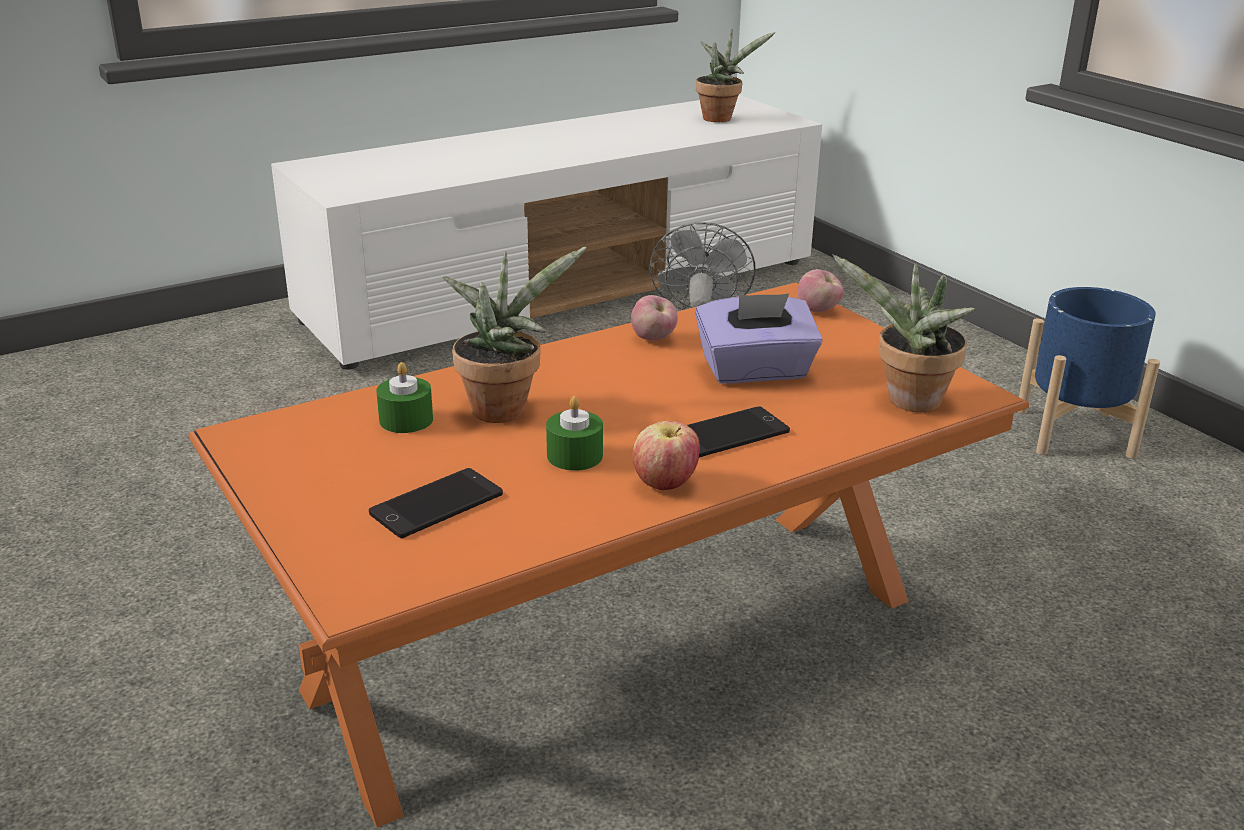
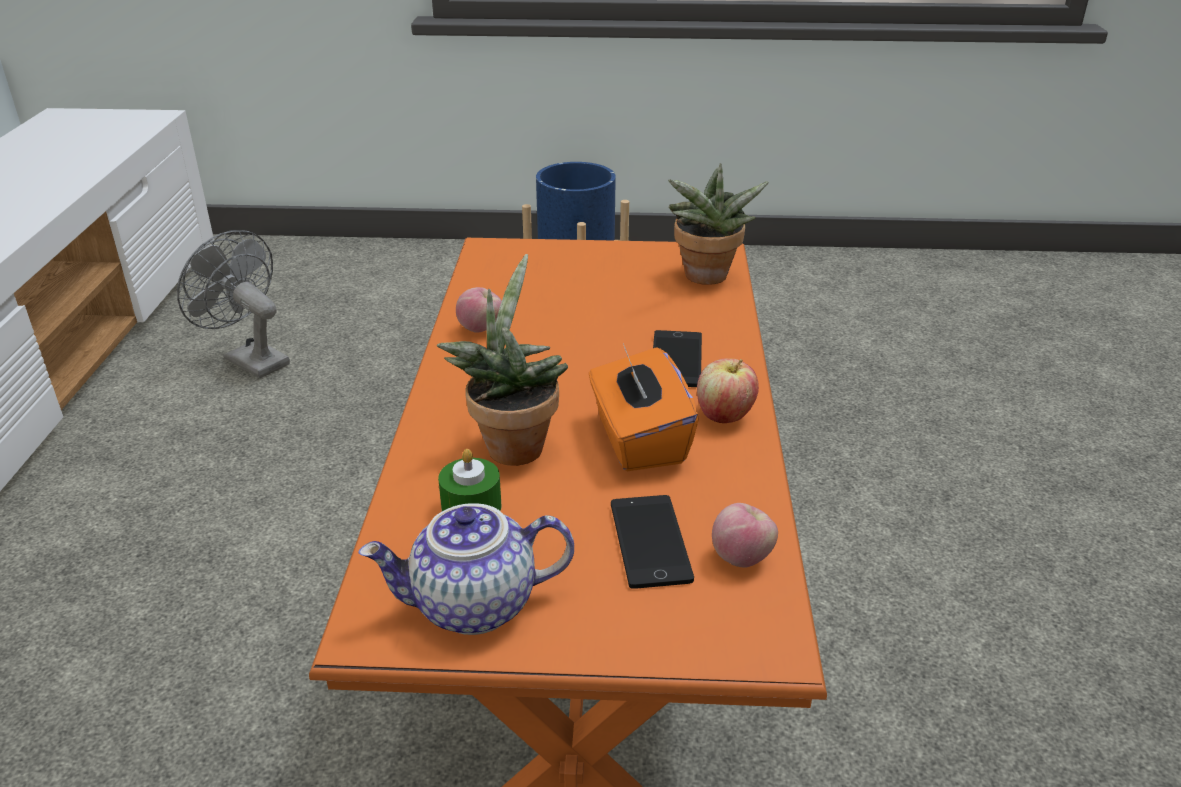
camera: 55 degrees left, 5 degrees up
green candle [546,396,603,471] -> orange tissue box [589,343,699,471]
purple tissue box [695,294,823,383] -> none
potted plant [696,29,775,122] -> none
apple [798,269,843,312] -> apple moved to [712,503,778,568]
none -> teapot [358,503,574,635]

